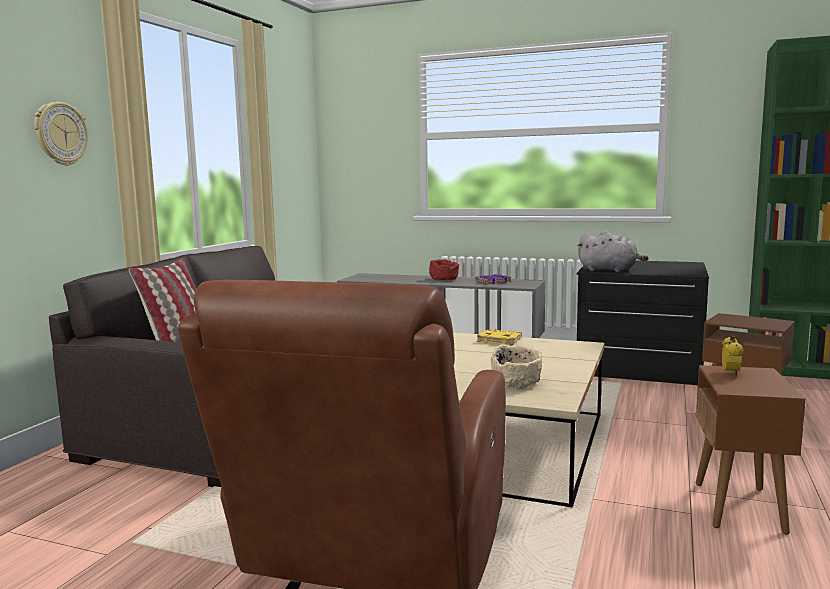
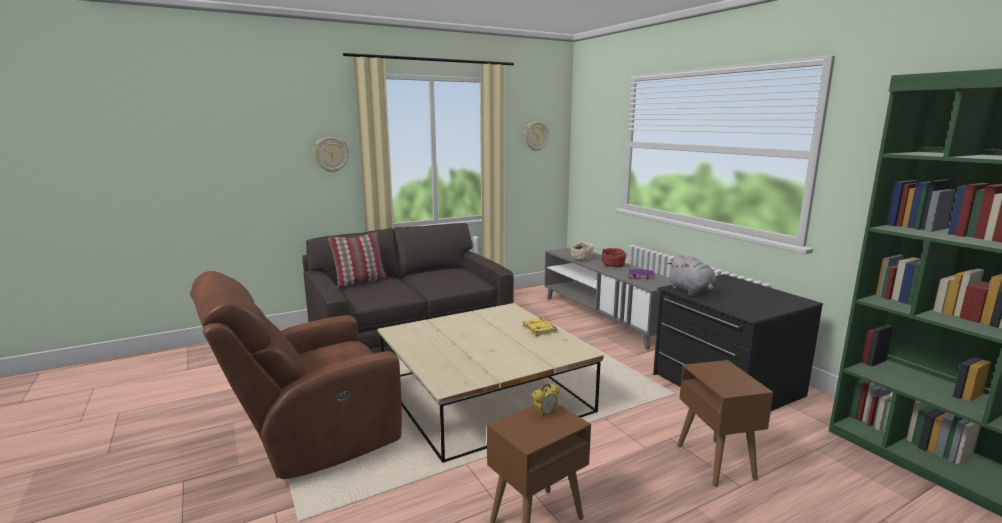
camera: 40 degrees right, 5 degrees up
beige bowl [491,344,542,389] -> beige bowl moved to [571,241,594,261]
none -> wall clock [524,122,549,151]

